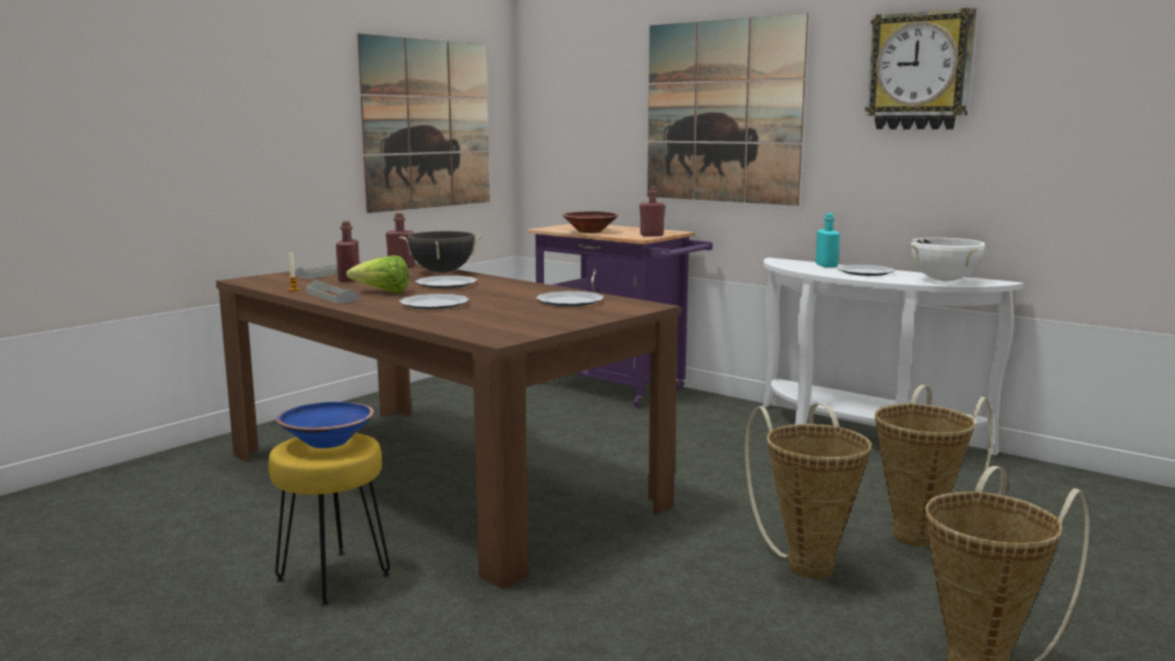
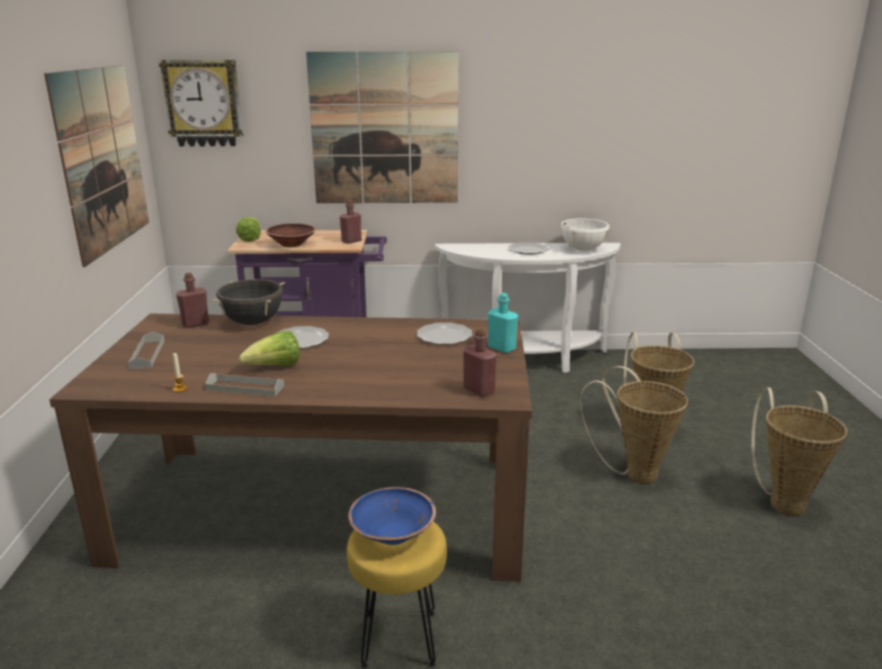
camera: 40 degrees left, 10 degrees up
red bottle [336,221,359,282] -> red bottle moved to [463,328,497,397]
plate [399,294,469,310] -> none
turquoise bottle [816,213,840,267] -> turquoise bottle moved to [488,293,518,353]
wall clock [865,8,976,130] -> wall clock moved to [159,60,243,147]
none -> lettuce [236,217,261,242]

